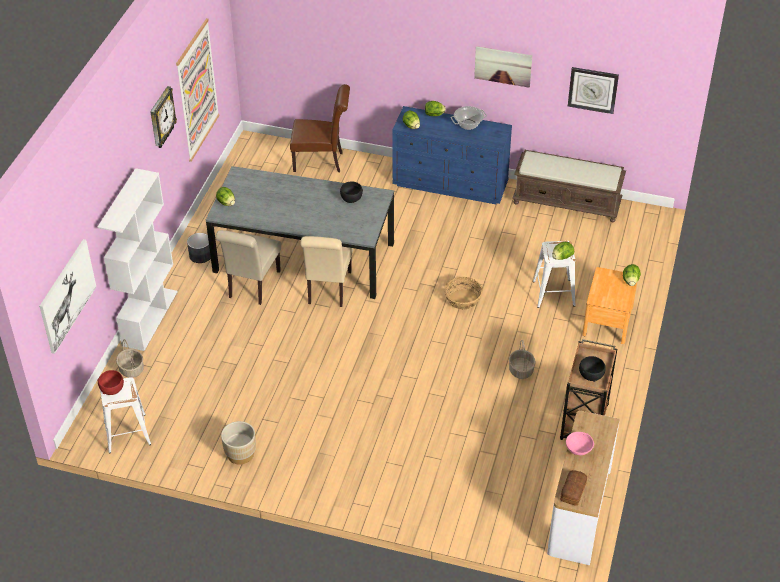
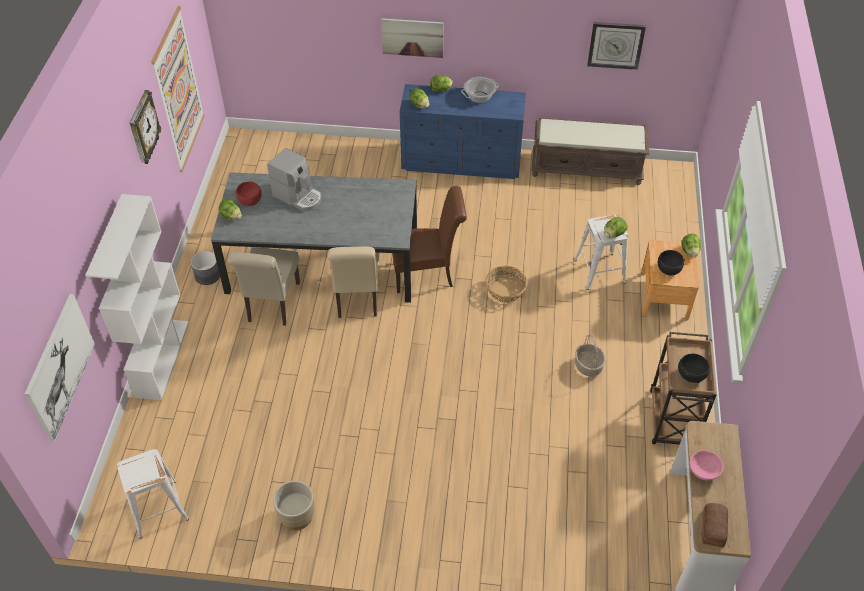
camera: 10 degrees left, 5 degrees up
red bowl [97,370,124,395] -> red bowl moved to [235,181,262,206]
basket [116,339,144,378] -> none
brown chair [290,84,350,172] -> brown chair moved to [393,186,467,293]
black bowl [340,182,363,203] -> black bowl moved to [658,250,685,276]
picture [474,46,532,88] -> picture moved to [381,18,443,58]
none -> coffee machine [267,148,322,211]

